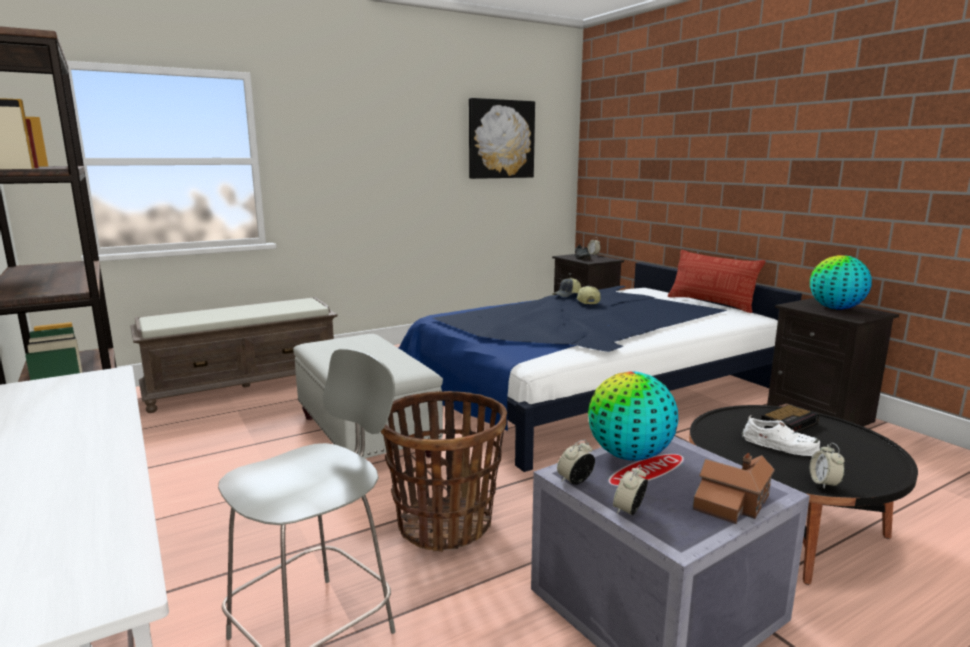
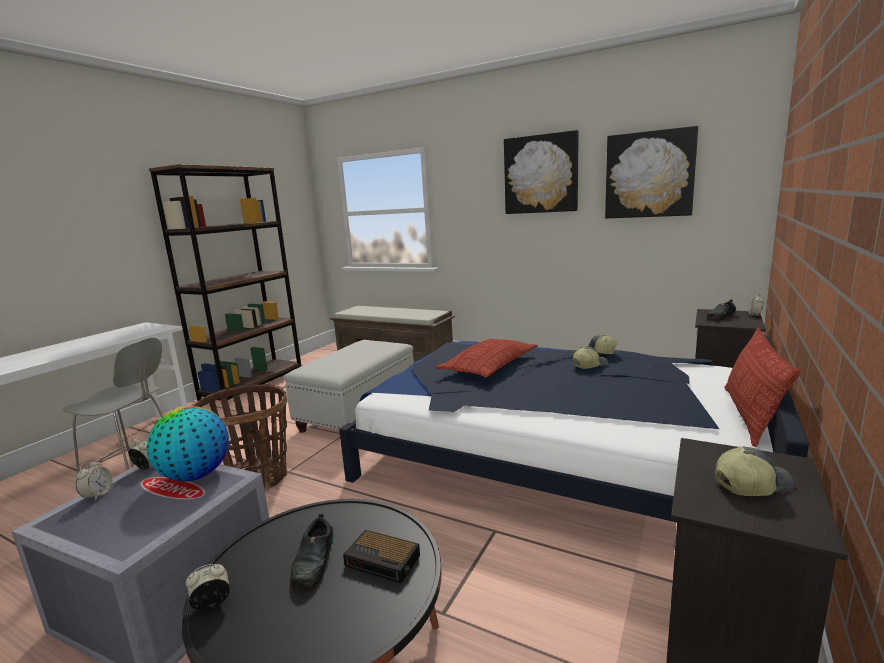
camera: 60 degrees right, 0 degrees up
alarm clock [613,464,648,515] -> alarm clock turned 90 degrees clockwise [76,459,112,501]
toy house [693,453,775,524] -> none
white shoe [742,415,820,456] -> black shoe [291,514,334,595]
globe [810,255,872,310] -> cap [715,446,796,496]
none -> pillow [436,339,538,377]
none -> picture [504,130,579,214]

